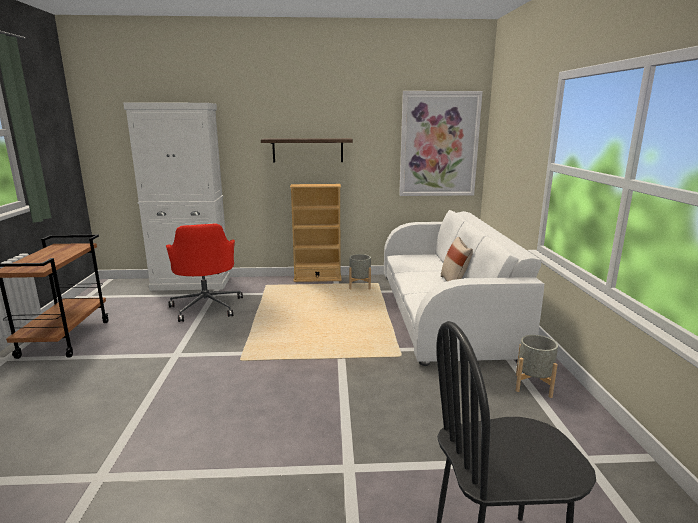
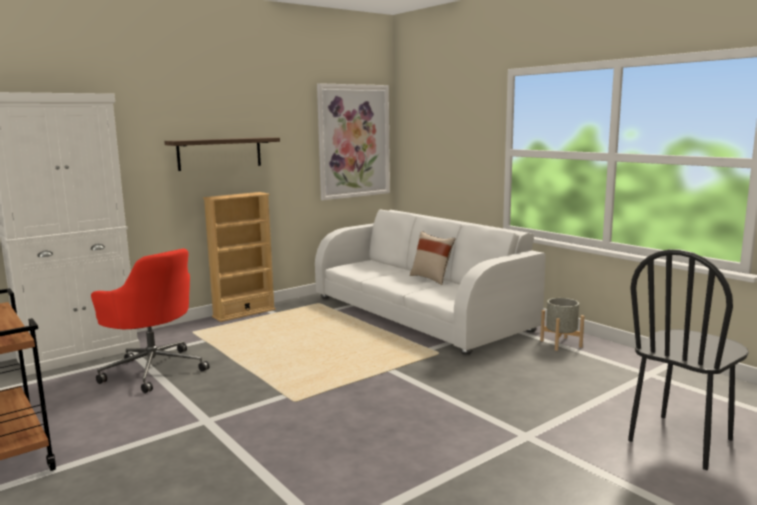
camera: 35 degrees left, 5 degrees down
grey planter [349,254,371,289] -> none

